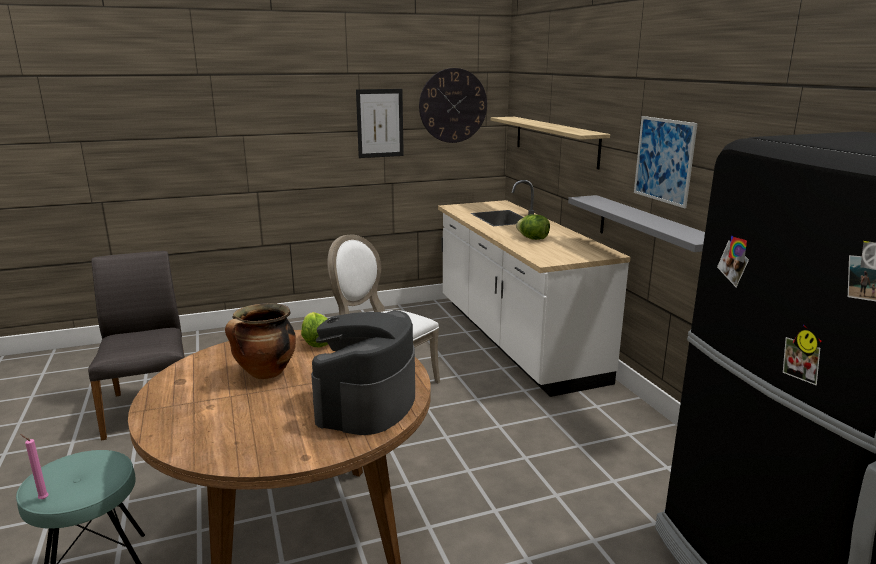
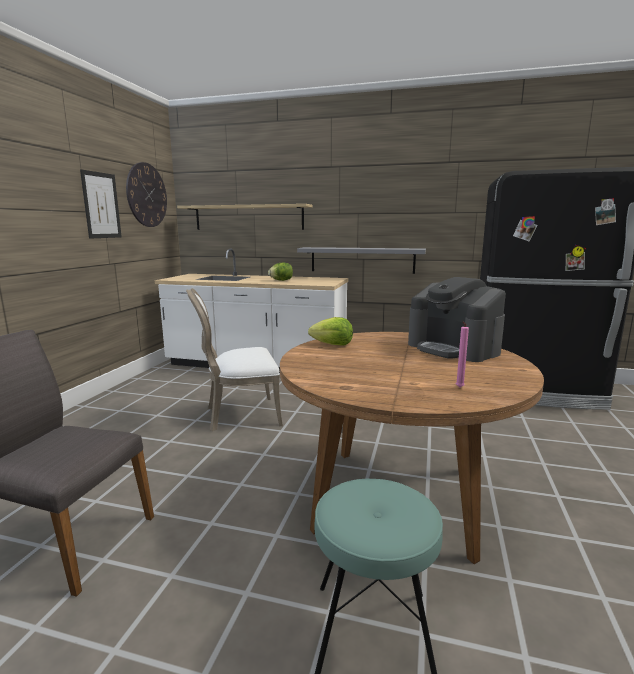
camera: 55 degrees left, 5 degrees down
pink candle [20,434,48,499] -> pink candle moved to [456,322,469,388]
cooking pot [225,303,296,379] -> none
picture [634,116,698,208] -> none

